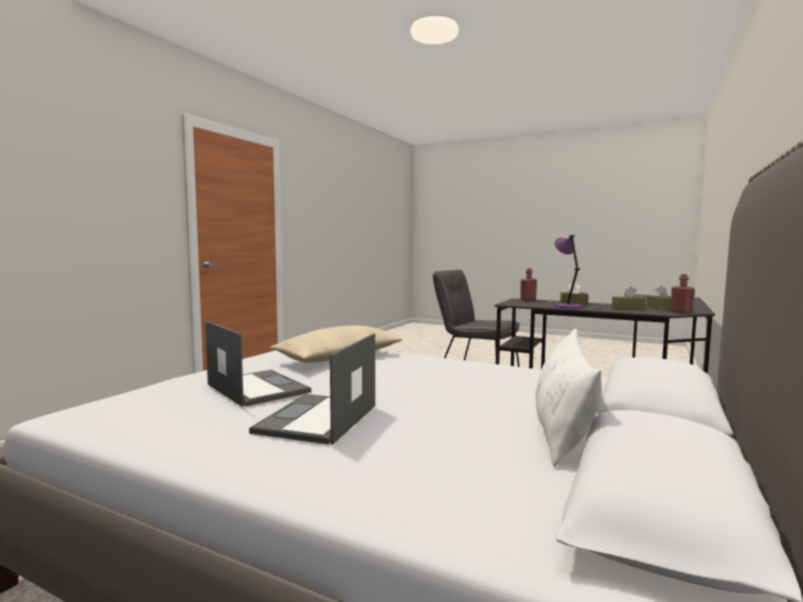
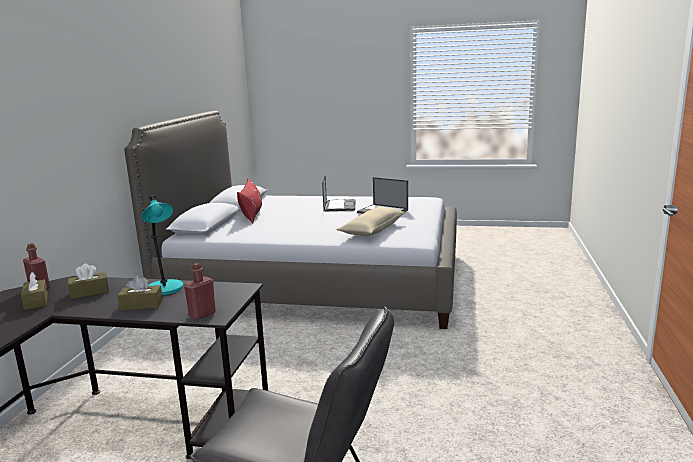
camera: 165 degrees right, 10 degrees up
white pillow [535,328,602,467] -> red pillow [237,178,262,224]
purple table lamp [554,235,583,309] -> turquoise table lamp [142,195,183,295]

